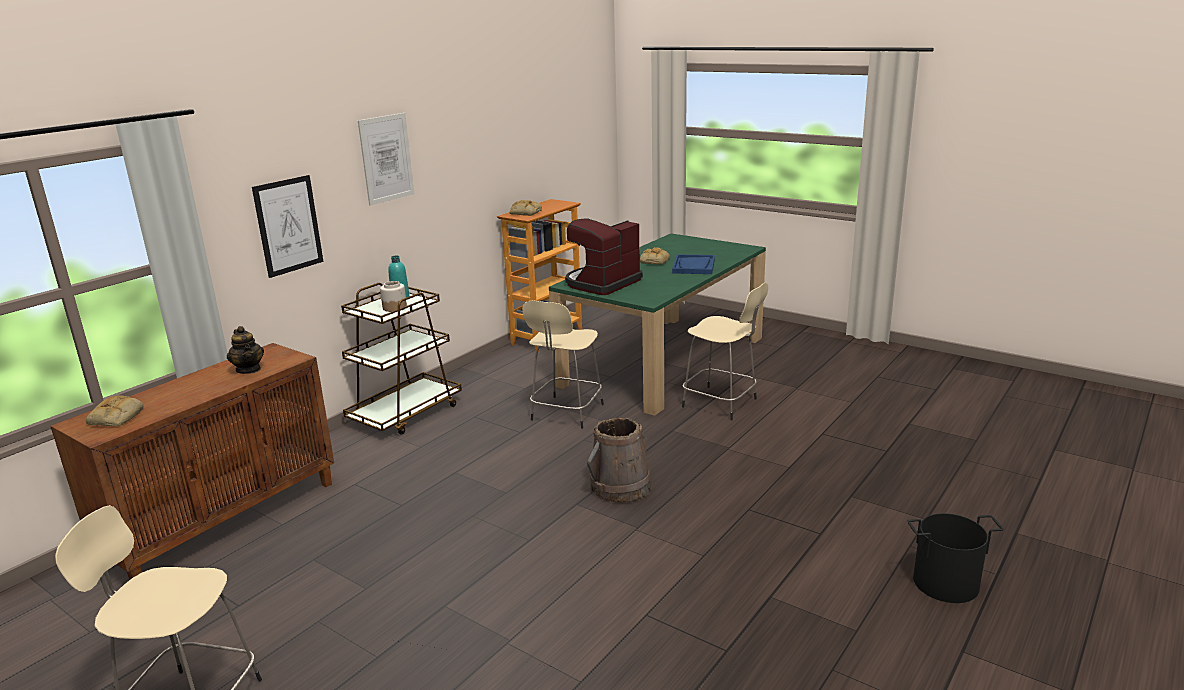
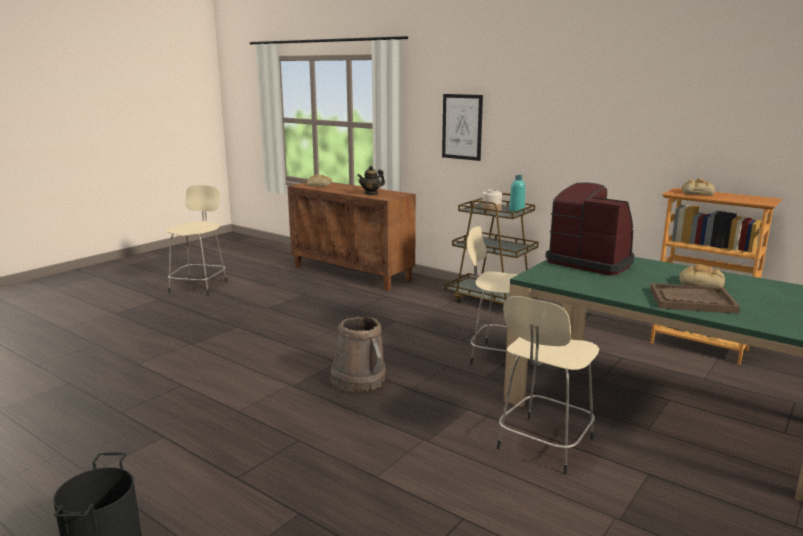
camera: 90 degrees right, 5 degrees down
picture [358,113,415,205] -> none
blue tray [672,254,715,274] -> brown tray [650,283,740,314]

